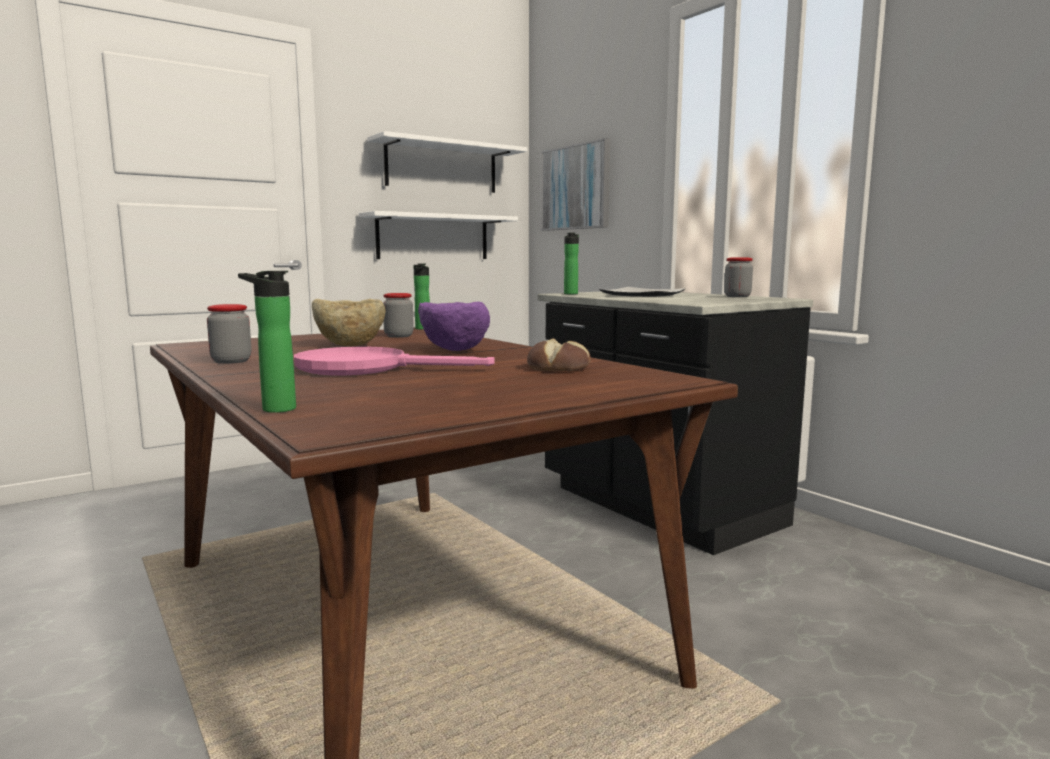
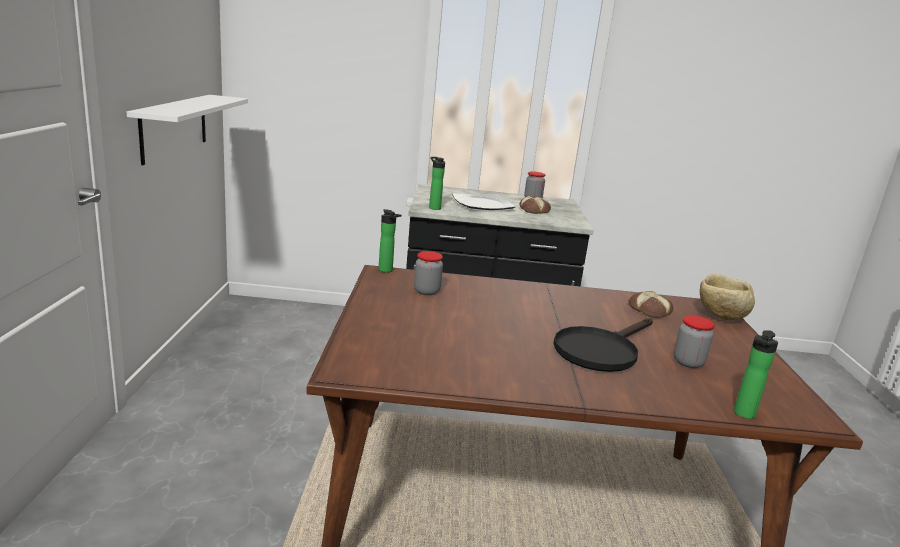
camera: 55 degrees left, 10 degrees up
jar [207,304,252,364] -> jar moved to [674,315,715,368]
pink frying pan [294,347,495,375] -> black frying pan [553,318,653,372]
beige bowl [312,299,386,346] -> beige bowl moved to [700,274,755,321]
white shelf [367,131,527,193] -> none
purple bowl [418,302,490,351] -> none
picture [541,138,610,231] -> none
none -> bread [519,196,551,214]

